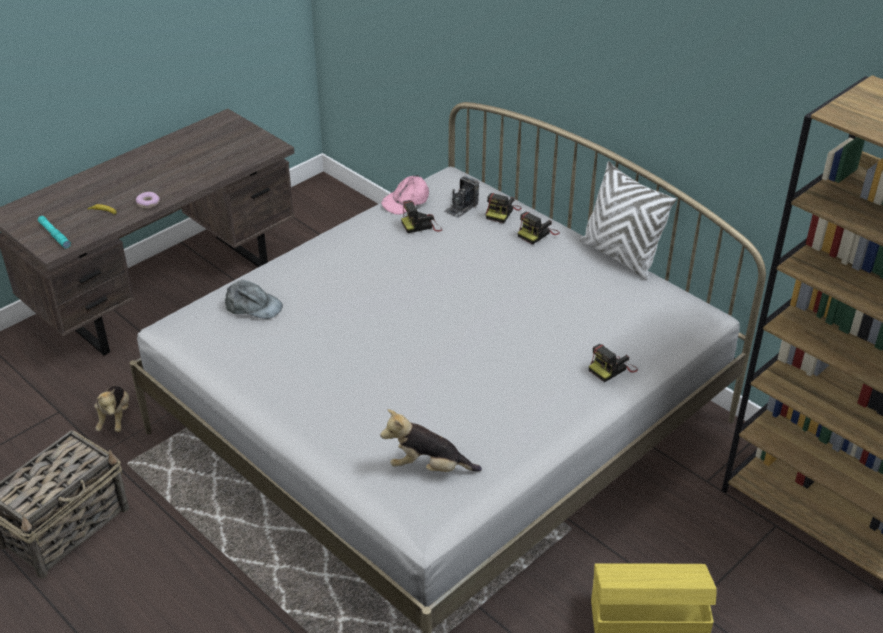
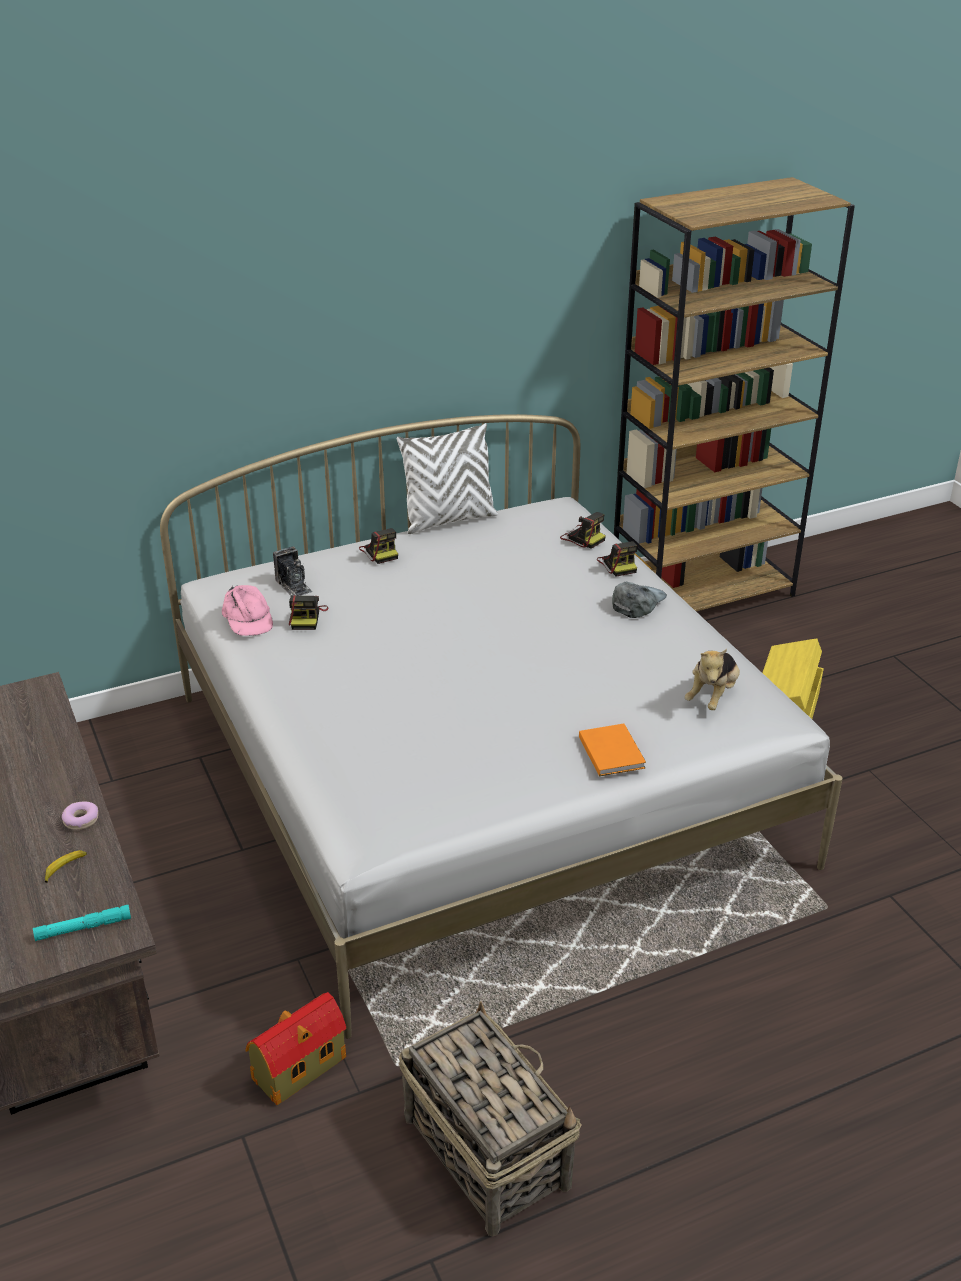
camera: 70 degrees left, 5 degrees down
plush toy [94,386,129,432] -> toy house [245,992,346,1105]
grey cap [225,280,283,319] -> grey cap moved to [612,582,667,618]
camera [485,193,522,223] -> camera moved to [560,512,606,549]
none -> orange book [579,724,646,776]

